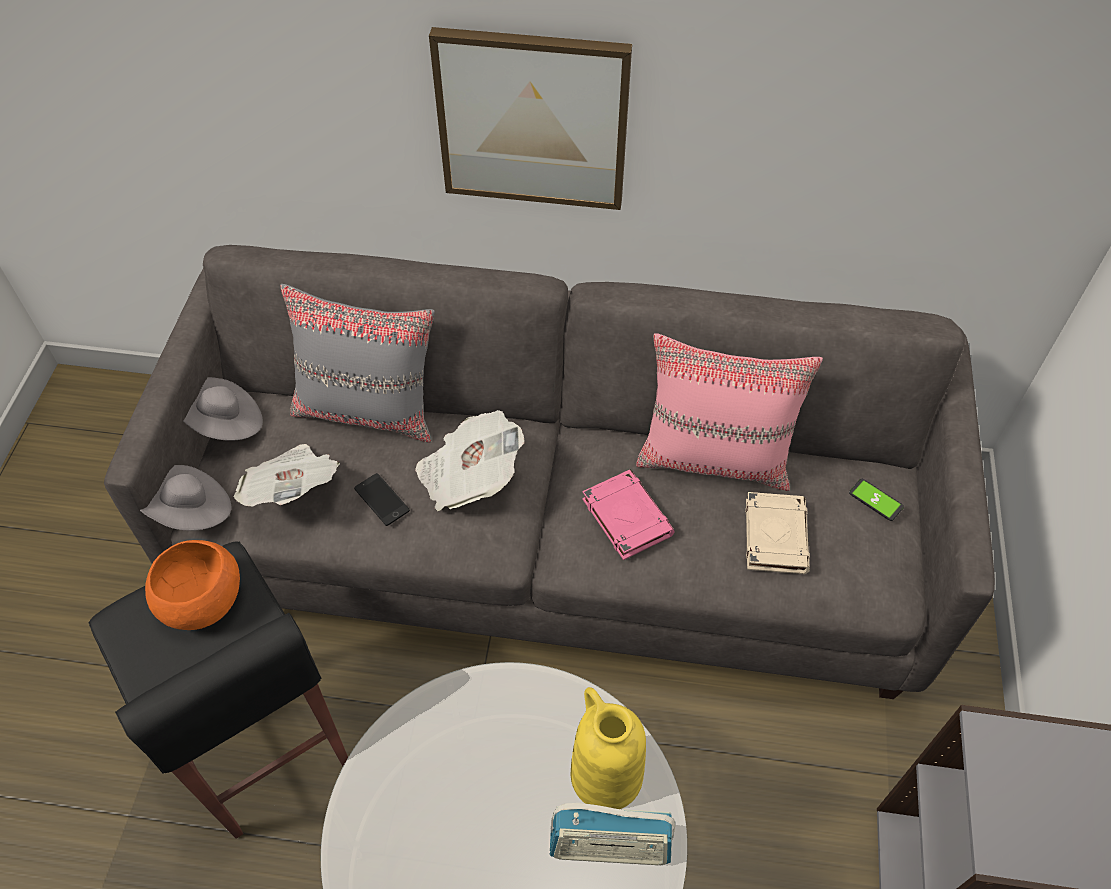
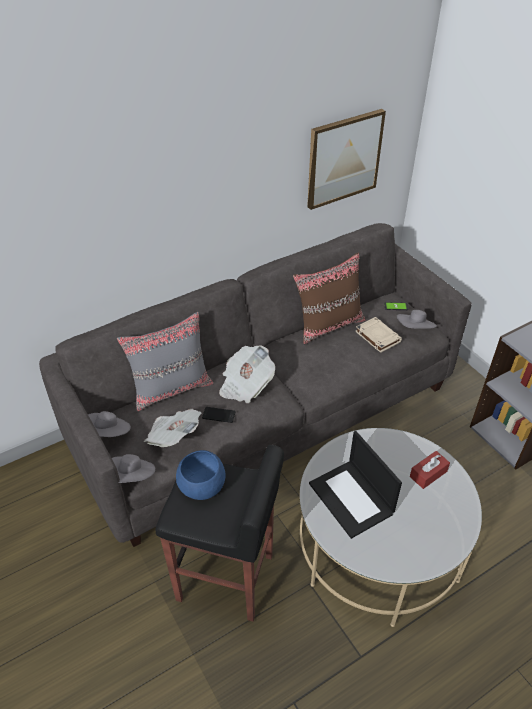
camera: 40 degrees left, 10 degrees down
orange bowl [145,540,240,630] -> blue bowl [176,450,226,500]
picture [429,27,632,210] -> picture moved to [307,109,386,210]
radio [549,803,676,865] -> red tissue box [410,451,450,489]
yellow vase [571,687,646,809] -> none
pink book [582,470,675,560] -> none
pink pillow [636,333,823,491] -> brown pillow [293,252,366,344]
none -> laptop [309,431,402,539]
none -> grey hat [397,310,437,329]

